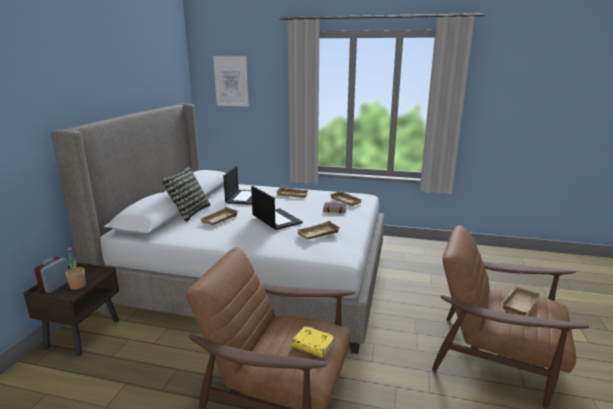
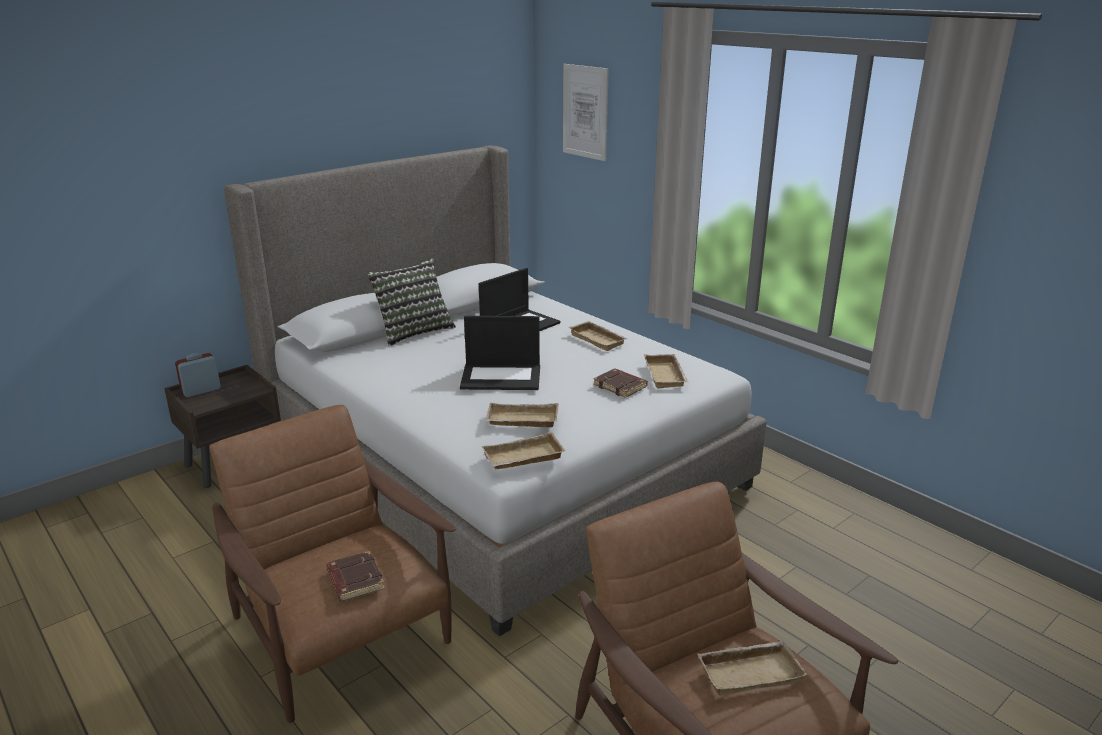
camera: 35 degrees right, 5 degrees up
potted plant [65,247,86,290] -> none
beige tray [200,207,239,225] -> beige tray moved to [482,432,565,469]
laptop [251,186,303,230] -> laptop turned 90 degrees clockwise [460,316,540,390]
yellow book [291,326,335,357] -> brown book [326,551,385,601]

